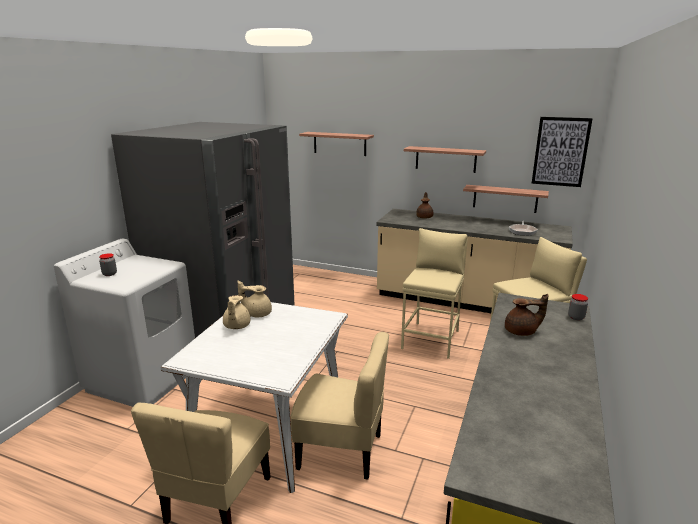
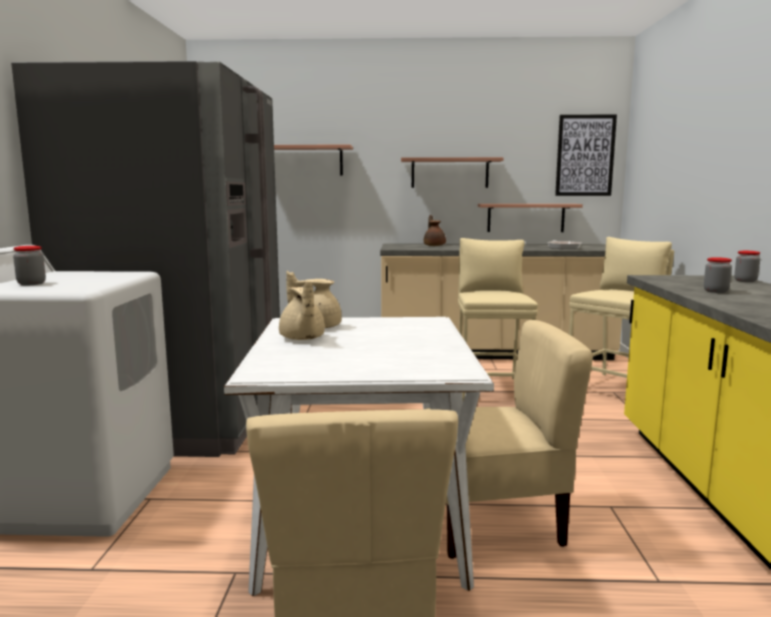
camera: 20 degrees left, 10 degrees down
brown teapot [505,294,549,336] -> jar [704,257,732,293]

